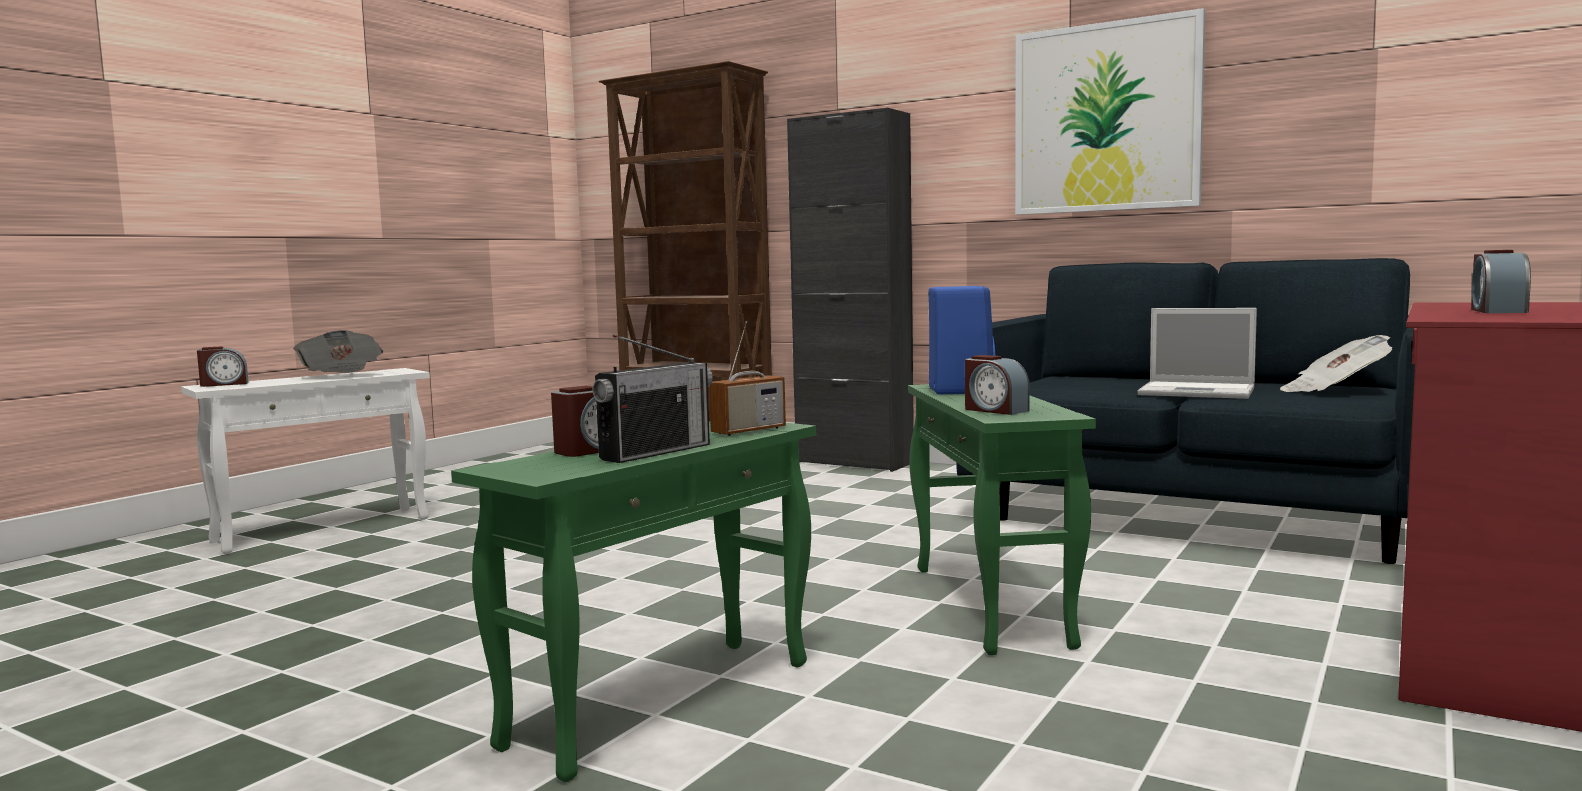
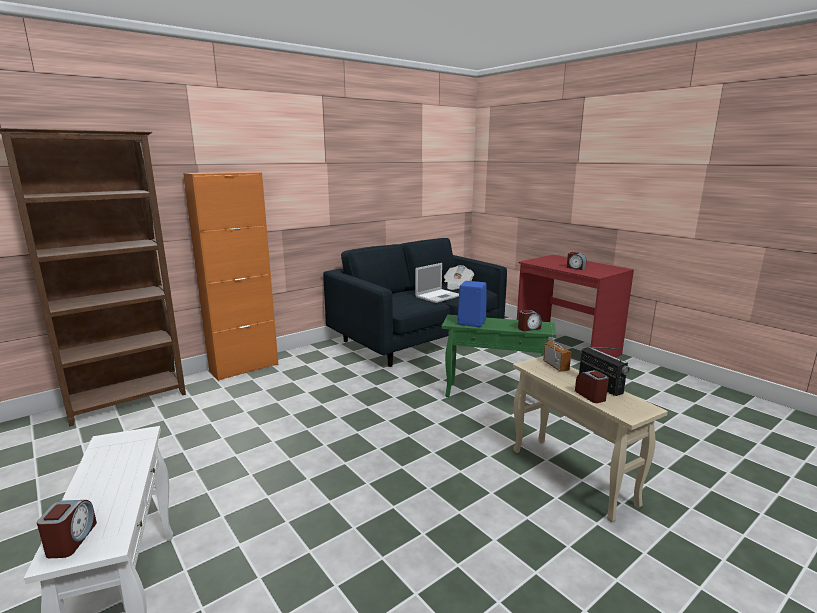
camera: 70 degrees left, 10 degrees up
newspaper [293,330,383,373] -> none
green side table [451,422,816,783] -> beige side table [513,356,668,522]
black cabinet [787,108,914,472] -> orange cabinet [183,172,278,381]
picture [1015,8,1206,215] -> none

